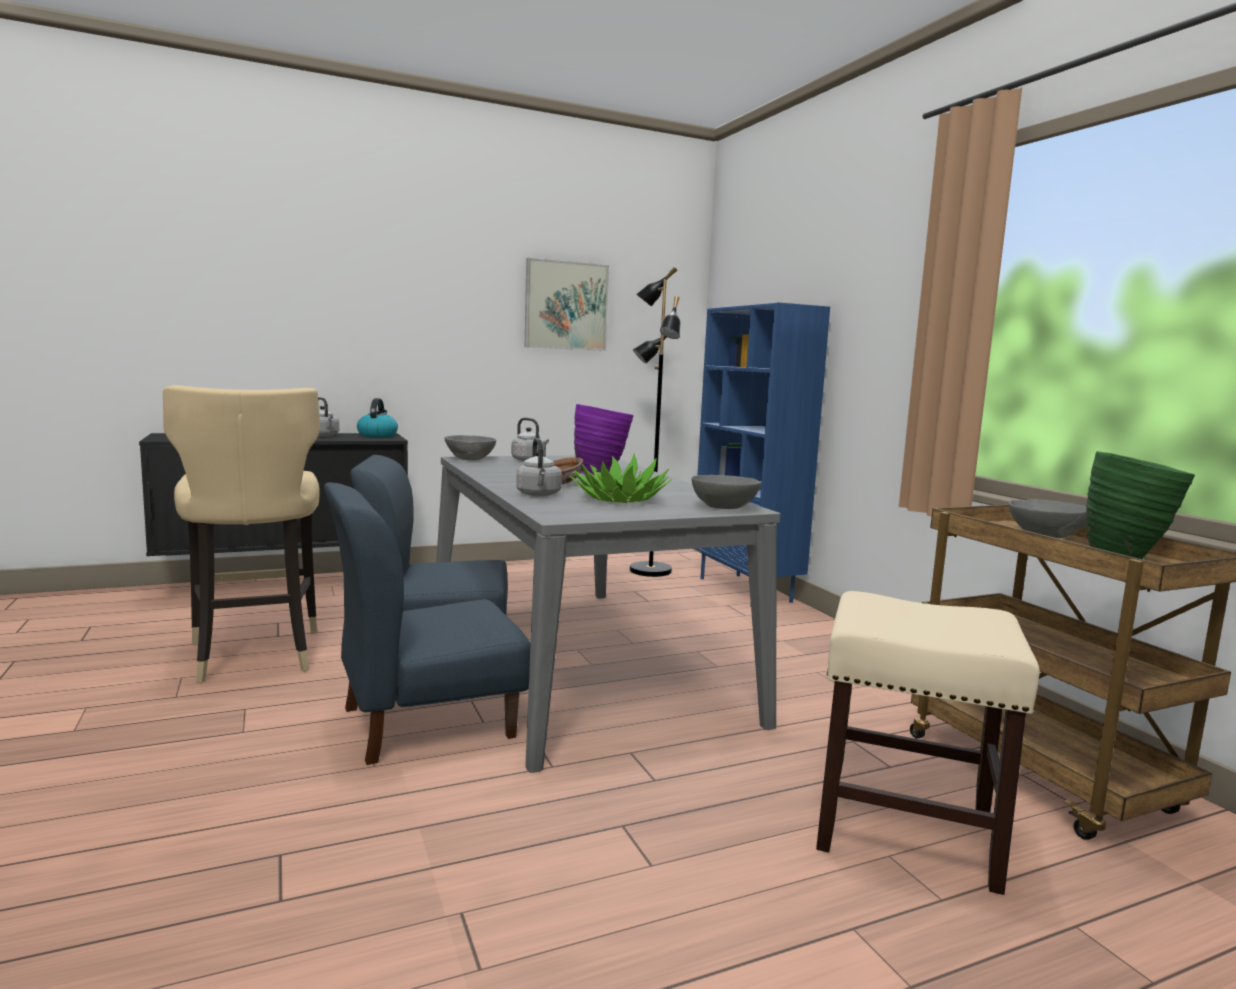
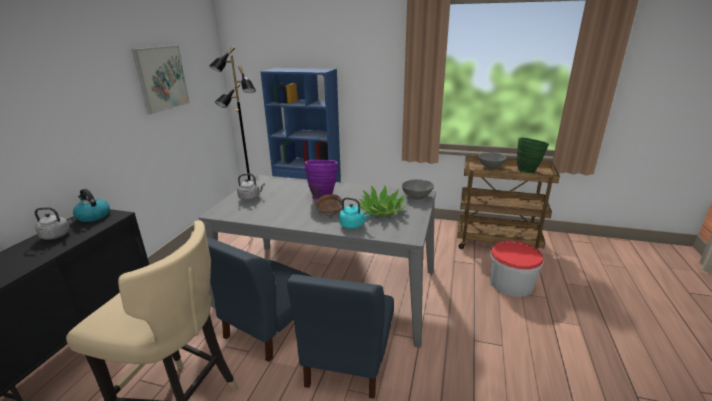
camera: 50 degrees left, 15 degrees up
grey bowl [444,435,496,460] -> none
grey kettle [516,438,562,497] -> turquoise kettle [339,197,369,229]
beige stool [816,591,1040,895] -> bucket [490,240,544,297]

